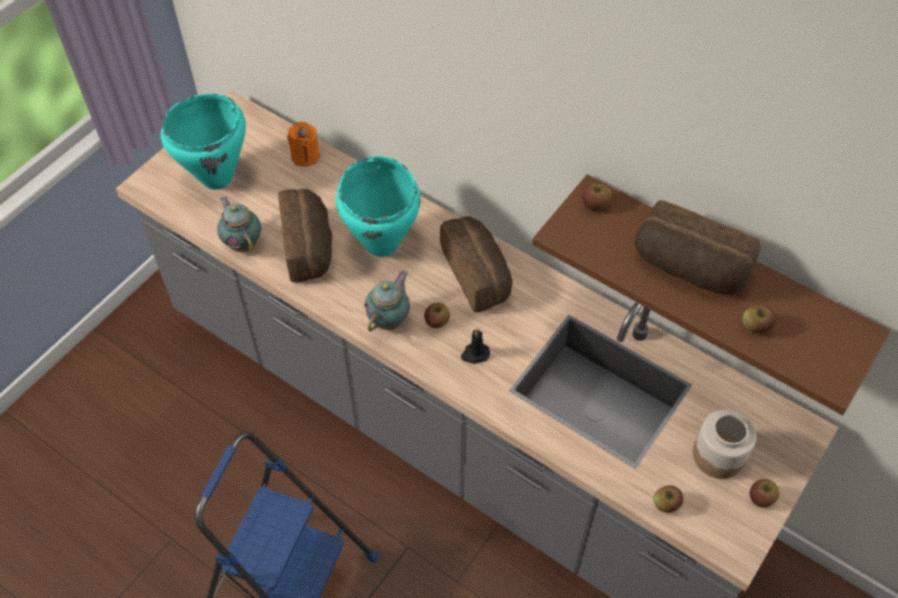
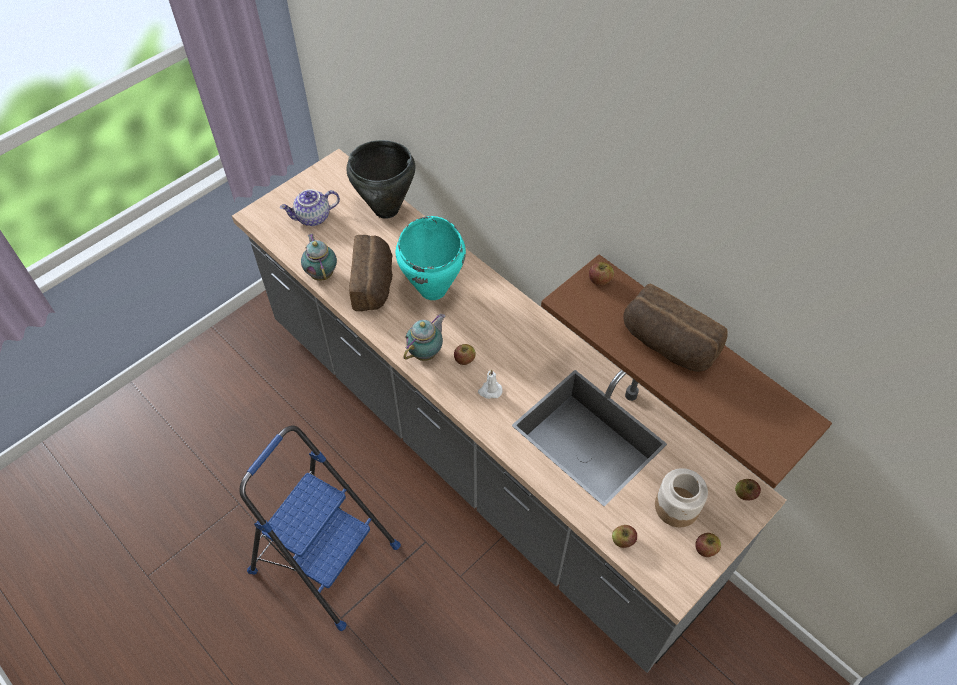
camera: 10 degrees right, 0 degrees up
turquoise cooking pot [161,93,246,190] -> teapot [280,189,340,226]
orange candle [287,121,320,167] -> black cooking pot [347,140,415,219]
bread [440,217,513,312] -> none
black candle [461,328,490,364] -> white candle [478,369,503,399]
apple [743,305,776,333] -> apple moved to [735,479,761,500]

